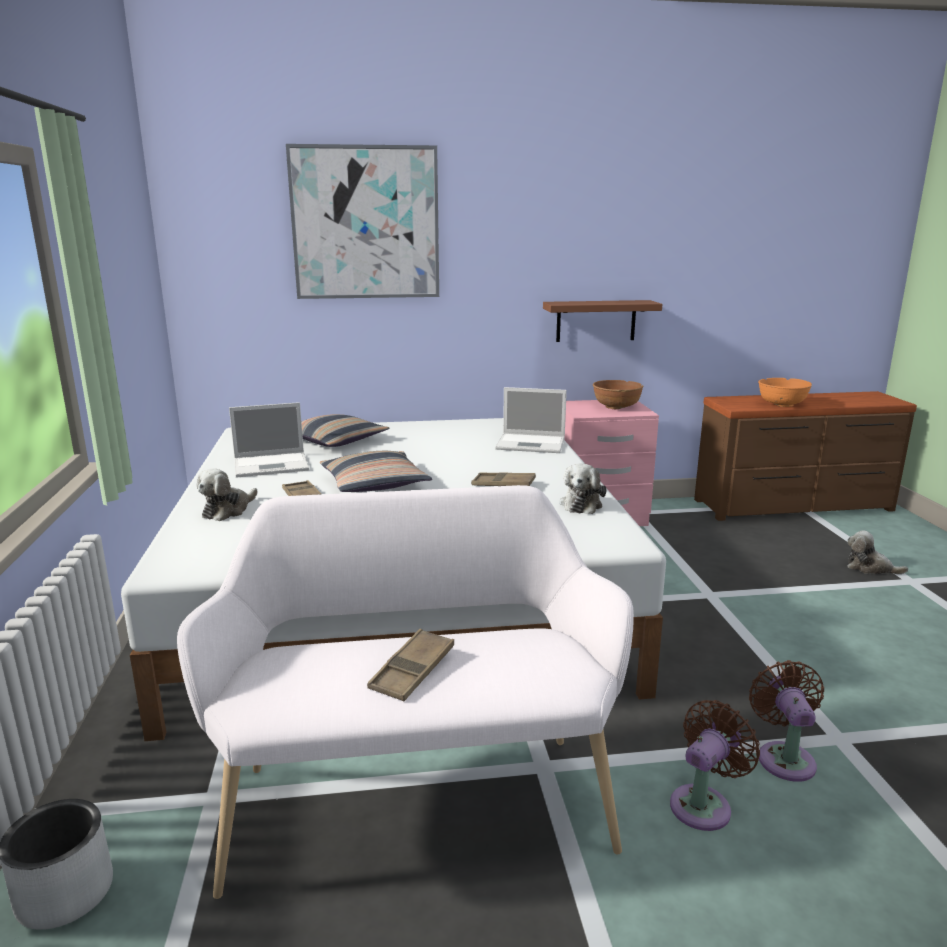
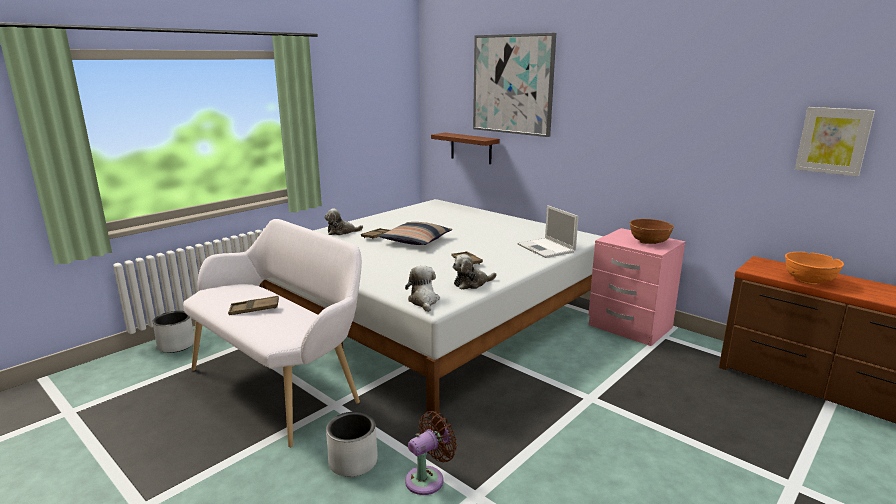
camera: 50 degrees right, 0 degrees up
laptop [229,402,309,478] -> none
pillow [301,414,389,447] -> none
brown shelf [543,300,662,342] -> brown shelf moved to [431,133,500,164]
brown fan [670,700,760,831] -> grey planter [326,412,378,477]
plush toy [847,530,908,574] -> plush toy moved to [405,266,440,312]
none -> picture [795,107,875,177]

